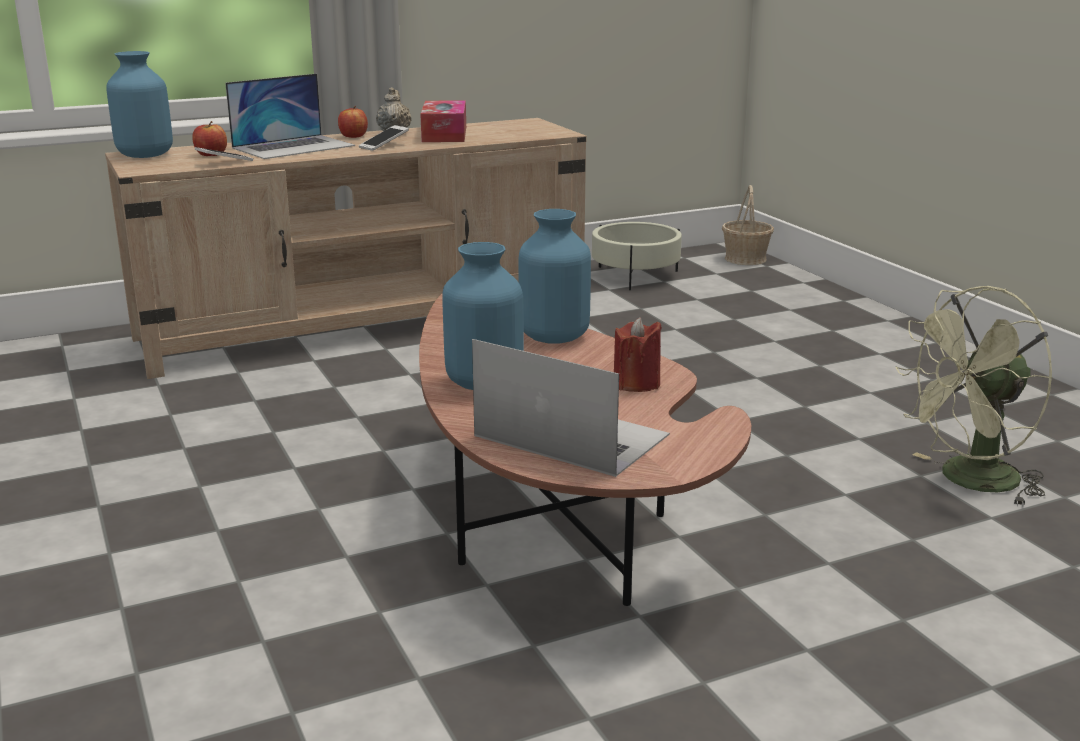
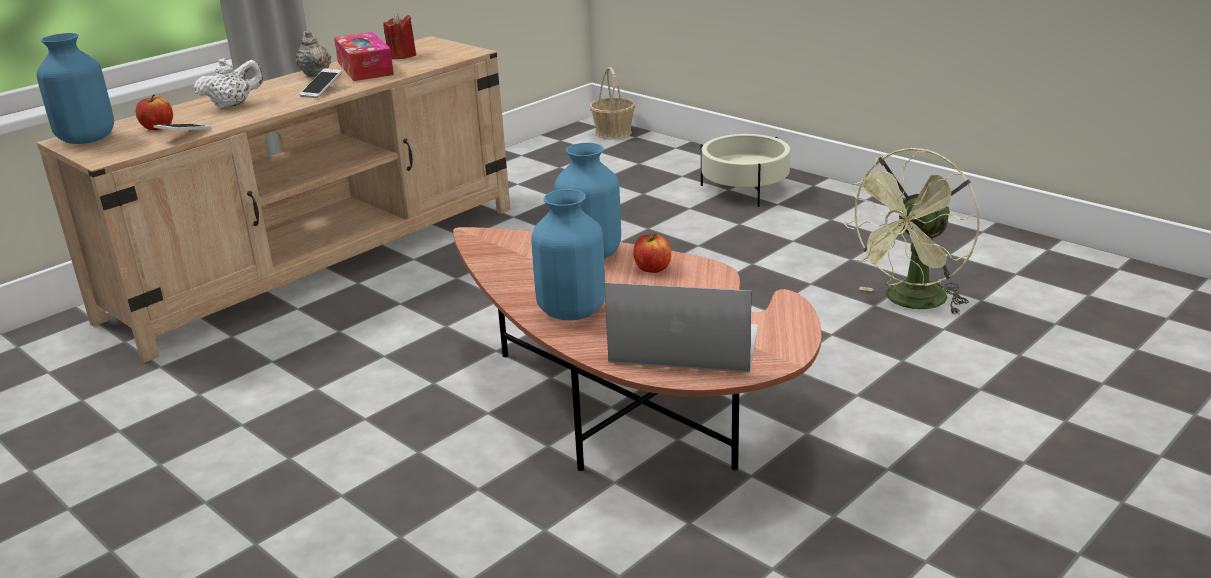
camera: 20 degrees left, 5 degrees up
laptop [225,74,355,159] -> white teapot [193,58,263,108]
apple [338,106,368,138] -> apple moved to [633,233,671,273]
beige planter [592,222,682,290] -> beige planter moved to [701,134,790,207]
red candle [614,317,662,392] -> red candle moved to [383,13,416,59]

